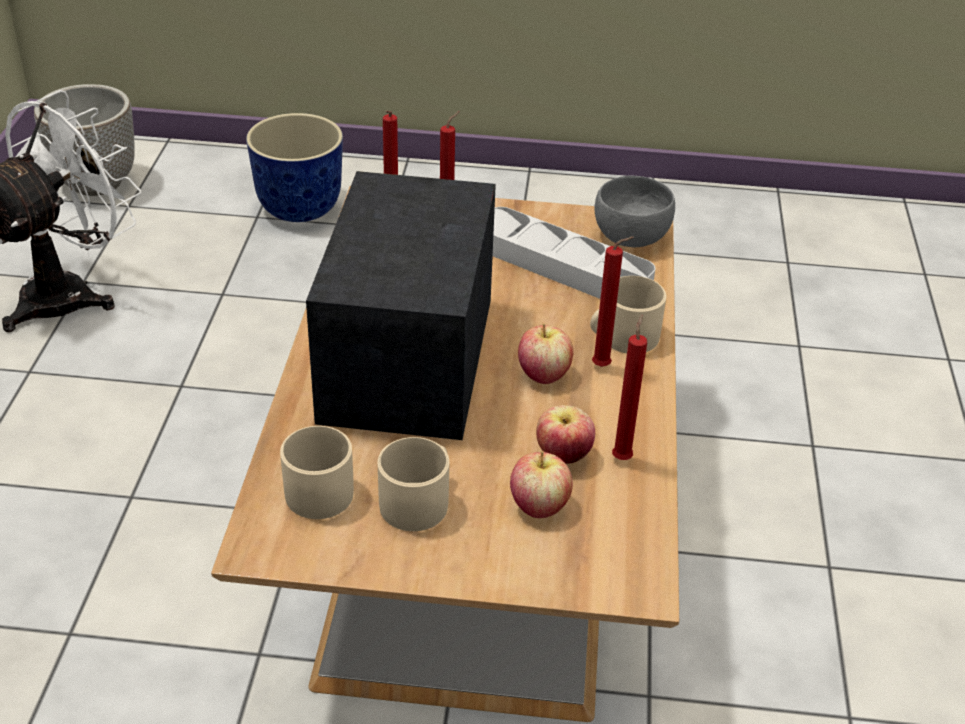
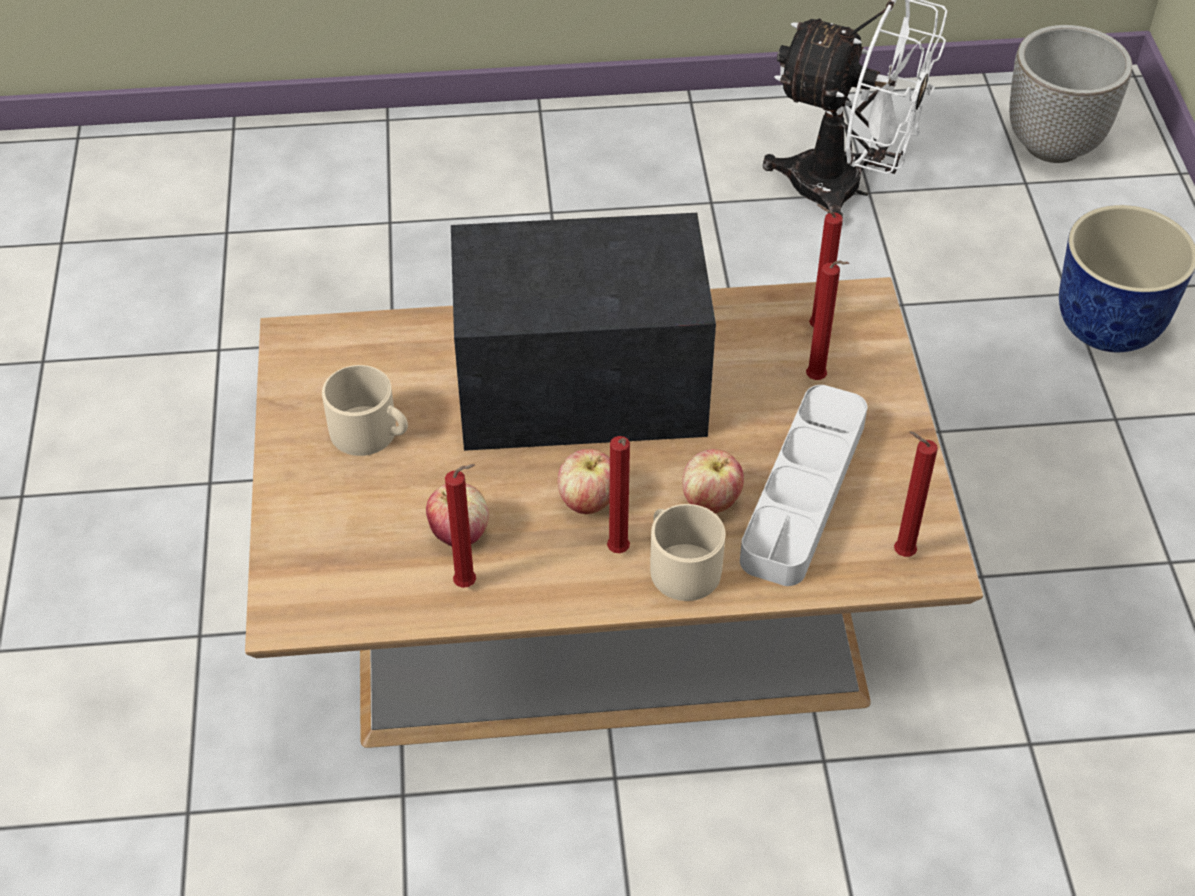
camera: 80 degrees right, 10 degrees up
beige mug [280,426,354,519] -> none
apple [510,451,573,518] -> apple moved to [682,449,744,513]
grey bowl [595,176,675,247] -> red candle [894,431,938,557]

